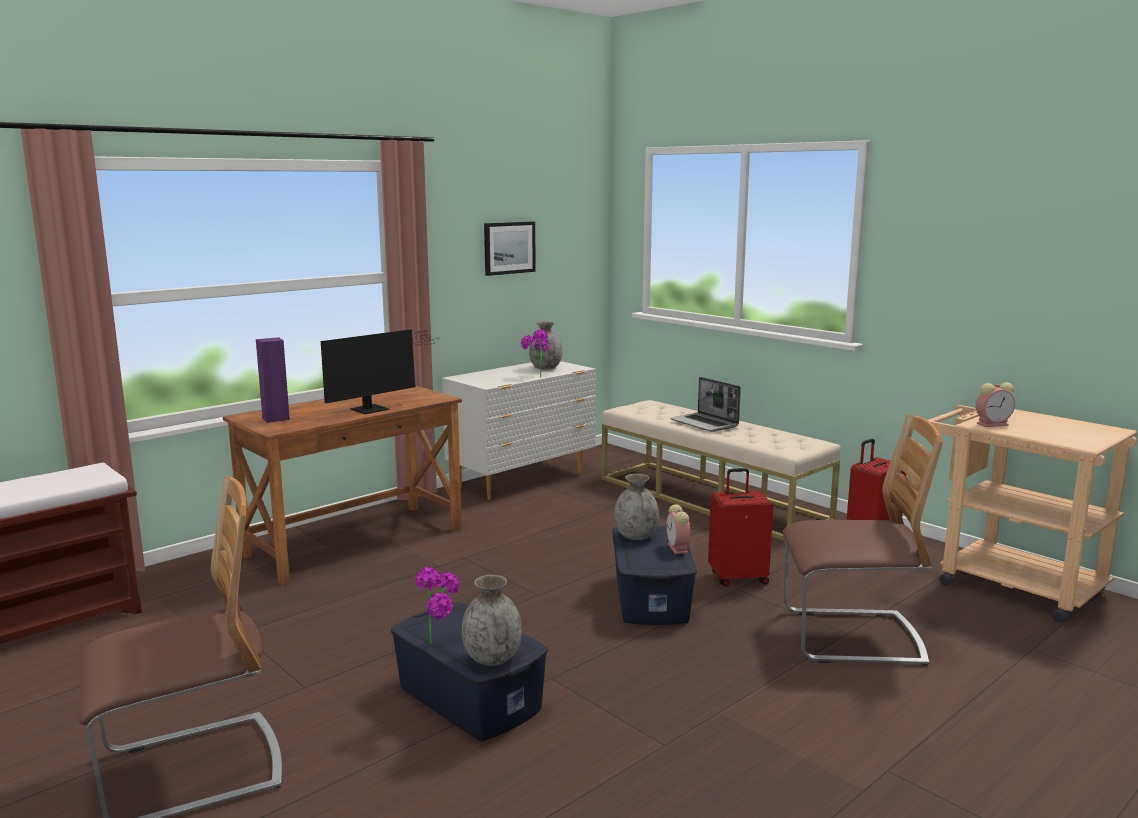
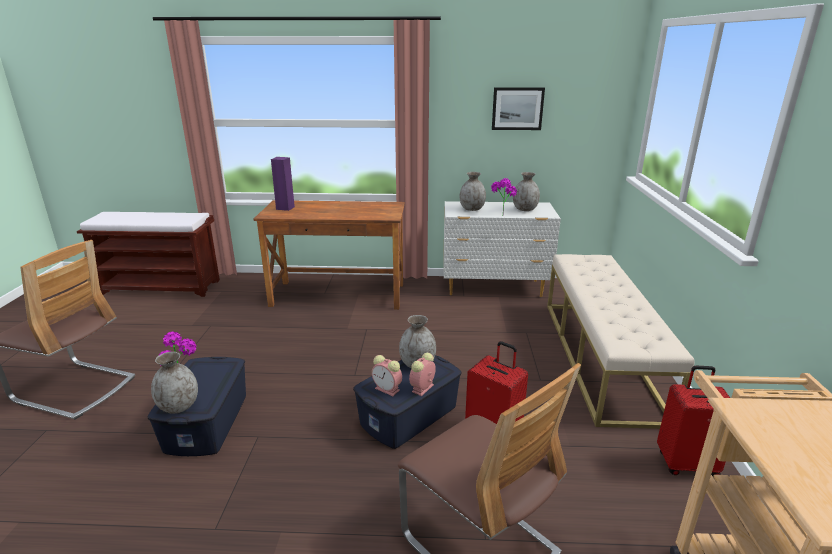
camera: 45 degrees right, 10 degrees up
monitor [321,329,435,414] -> none
laptop [670,377,741,432] -> none
alarm clock [976,382,1015,427] -> alarm clock moved to [372,355,402,396]
none -> grey vase [460,172,486,211]

